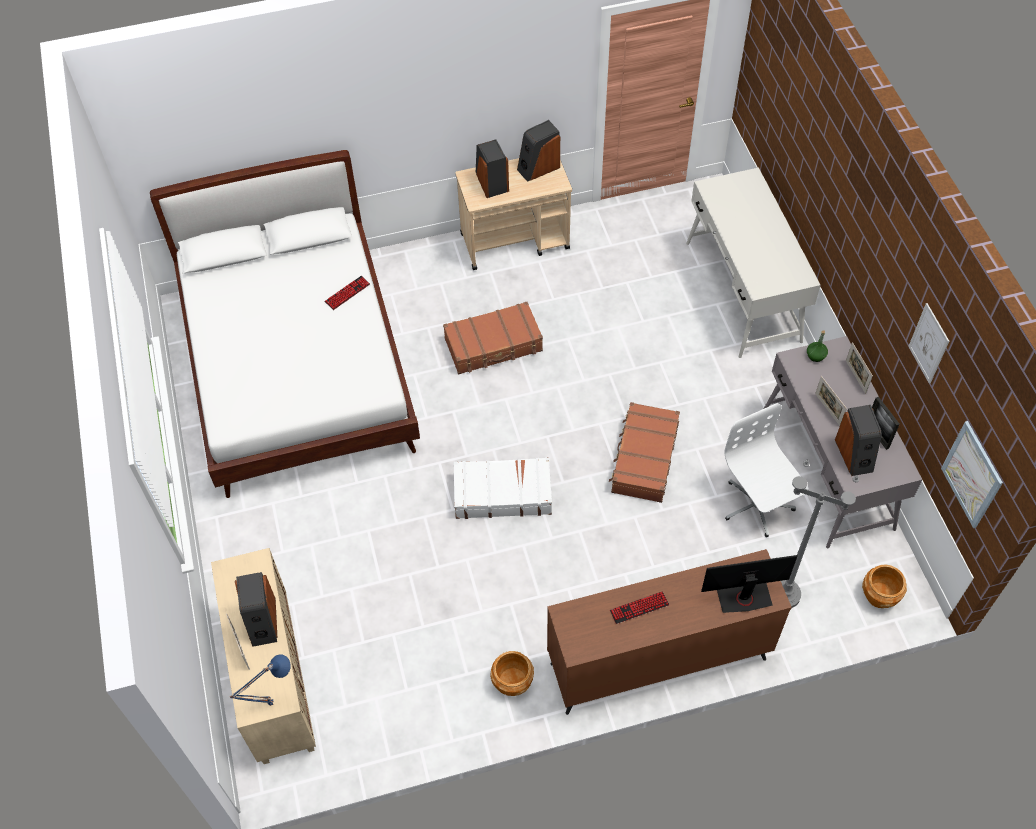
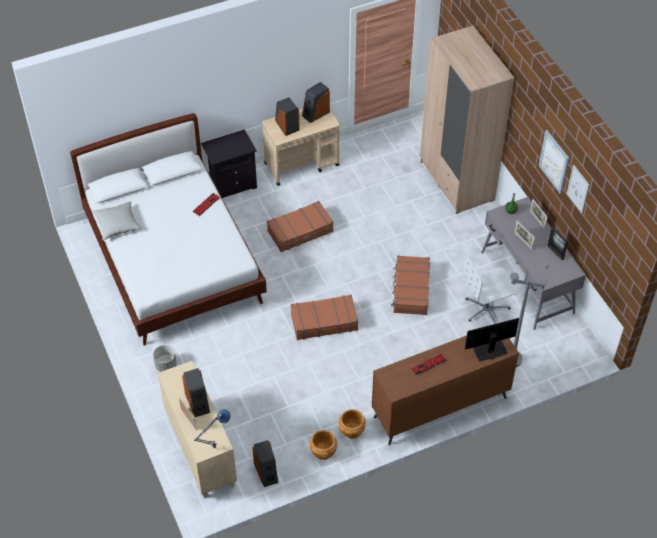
camera: 10 degrees left, 5 degrees down
white suitcase [453,457,552,519] -> brown suitcase [291,295,358,340]
white desk [686,167,821,358] -> beige wardrobe [420,25,514,214]
white office chair [724,403,808,537] -> white office chair turned 75 degrees counterclockwise [463,255,517,324]
speaker [835,405,882,476] -> speaker moved to [252,440,278,487]
brown planter [862,564,907,608] -> brown planter moved to [309,430,337,460]
picture [941,421,1003,528] -> picture moved to [539,130,569,194]
none -> grey pillow [93,201,141,240]
none -> grey planter [153,345,177,372]
none -> black nightstand [201,129,257,198]

